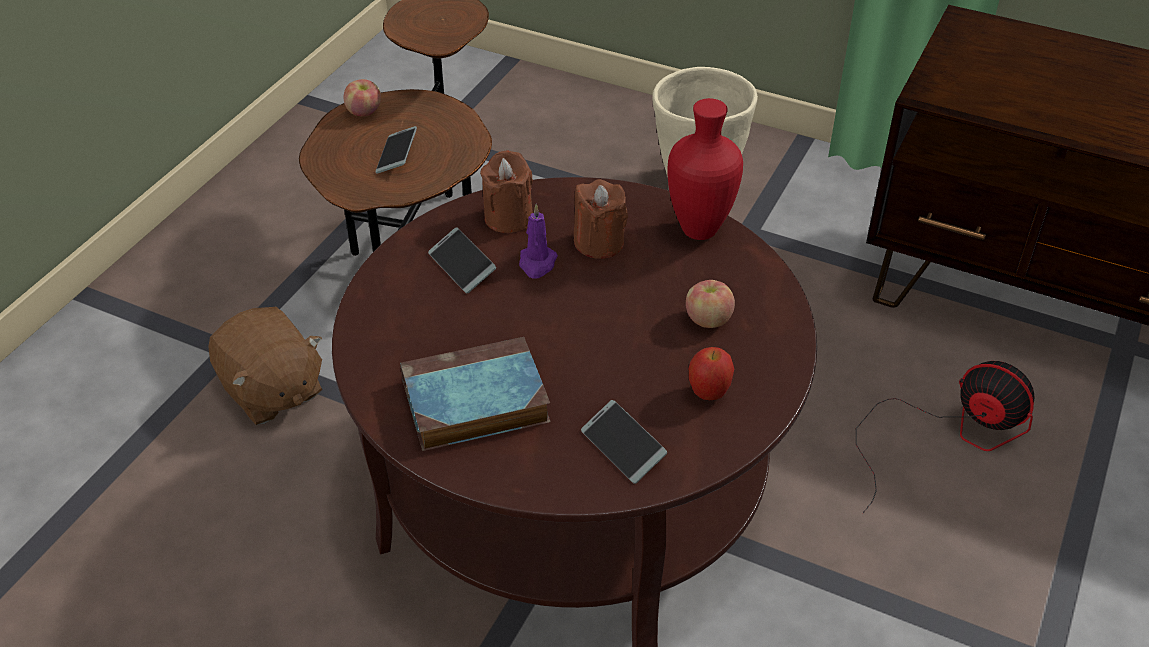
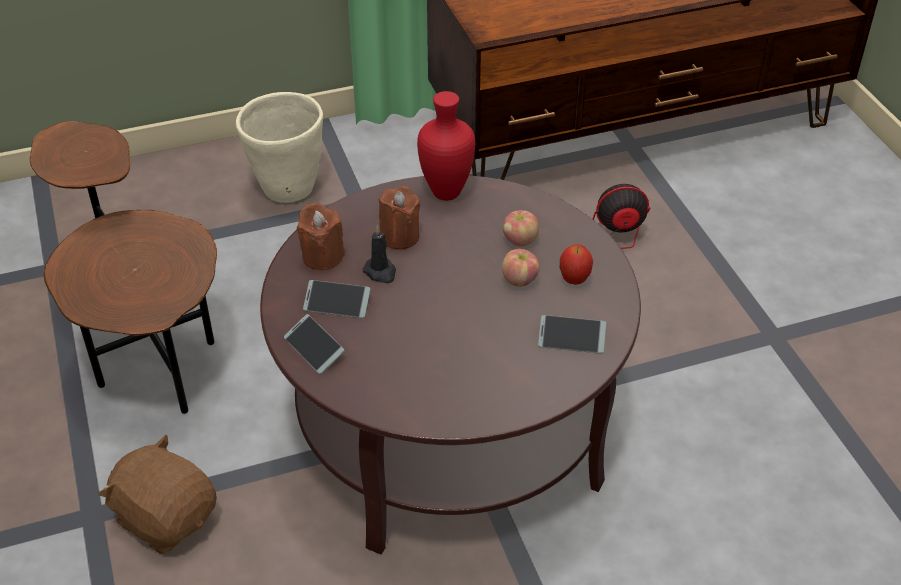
camera: 45 degrees left, 0 degrees up
brown plush toy [208,306,322,425] -> brown plush toy turned 150 degrees counterclockwise [99,435,217,554]
apple [344,79,381,117] -> apple moved to [502,249,540,287]
phone [376,126,417,174] -> phone moved to [284,314,345,374]
book [400,337,551,451] -> none
purple candle [519,204,558,279] -> black candle [363,225,396,283]

